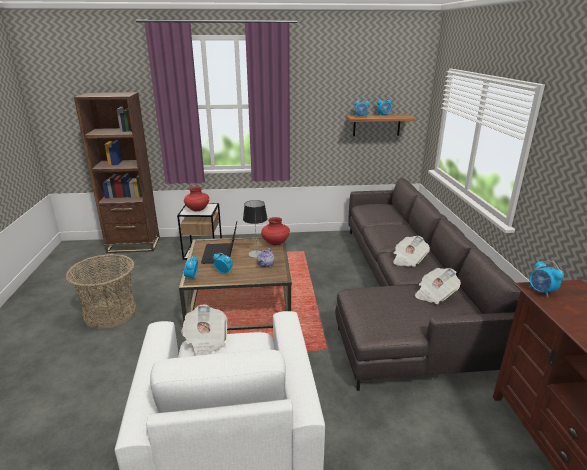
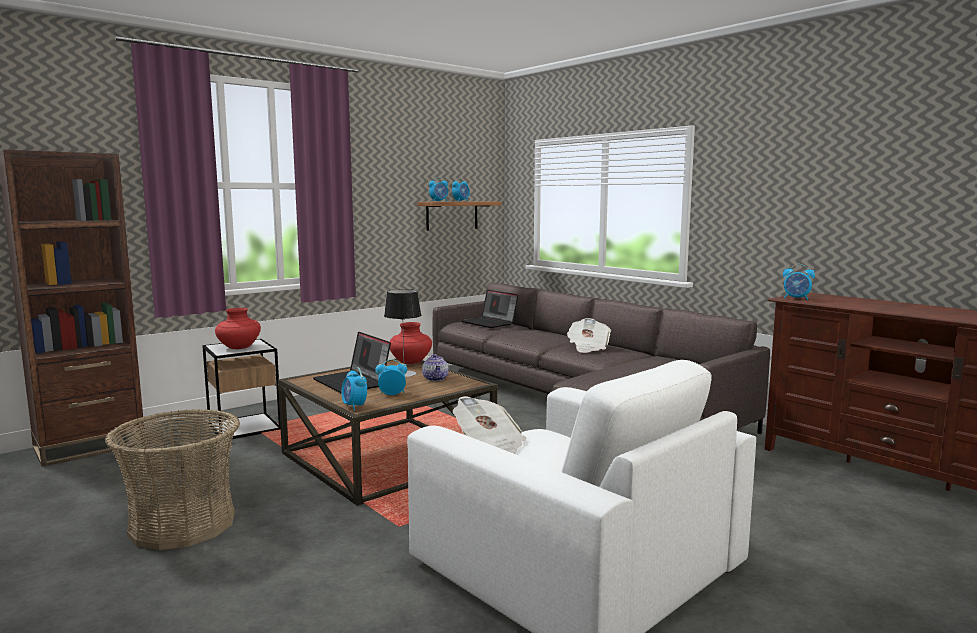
camera: 35 degrees left, 15 degrees down
newspaper [415,268,461,304] -> none
none -> laptop [461,290,518,328]

